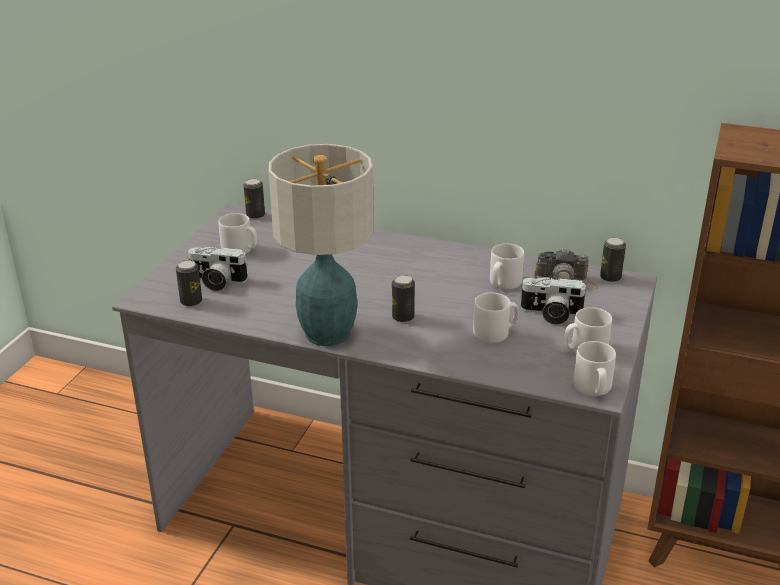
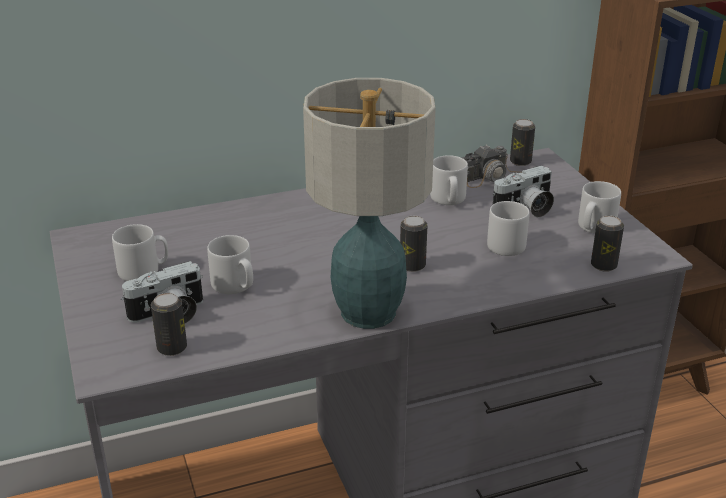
camera: 40 degrees left, 0 degrees up
can [244,178,265,219] -> can moved to [591,215,624,272]
grey mug [573,341,616,396] -> grey mug moved to [207,235,253,294]

